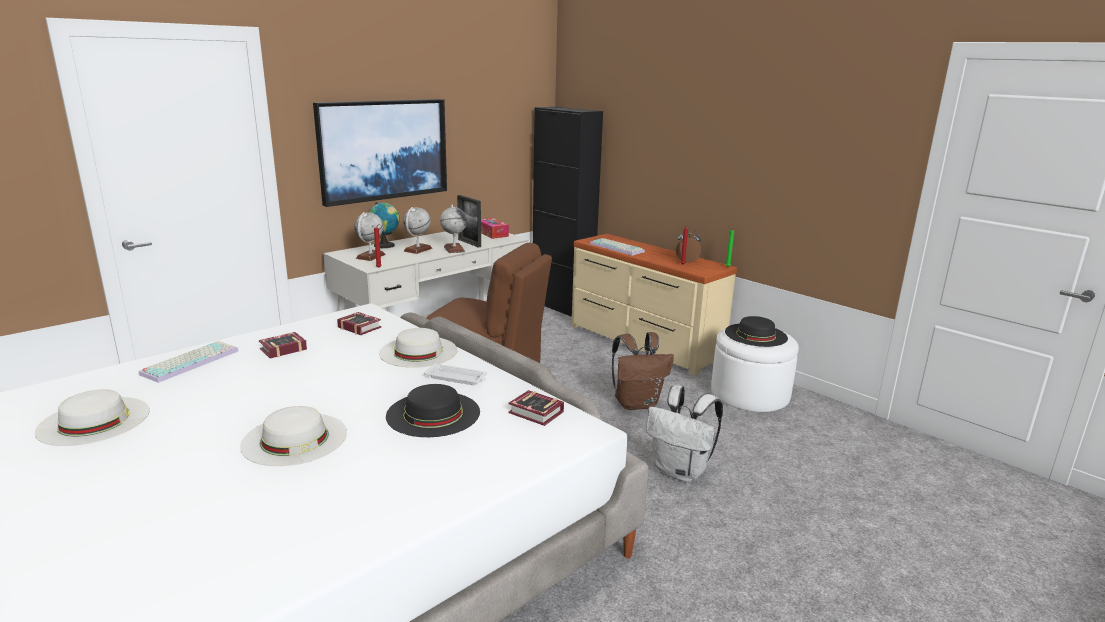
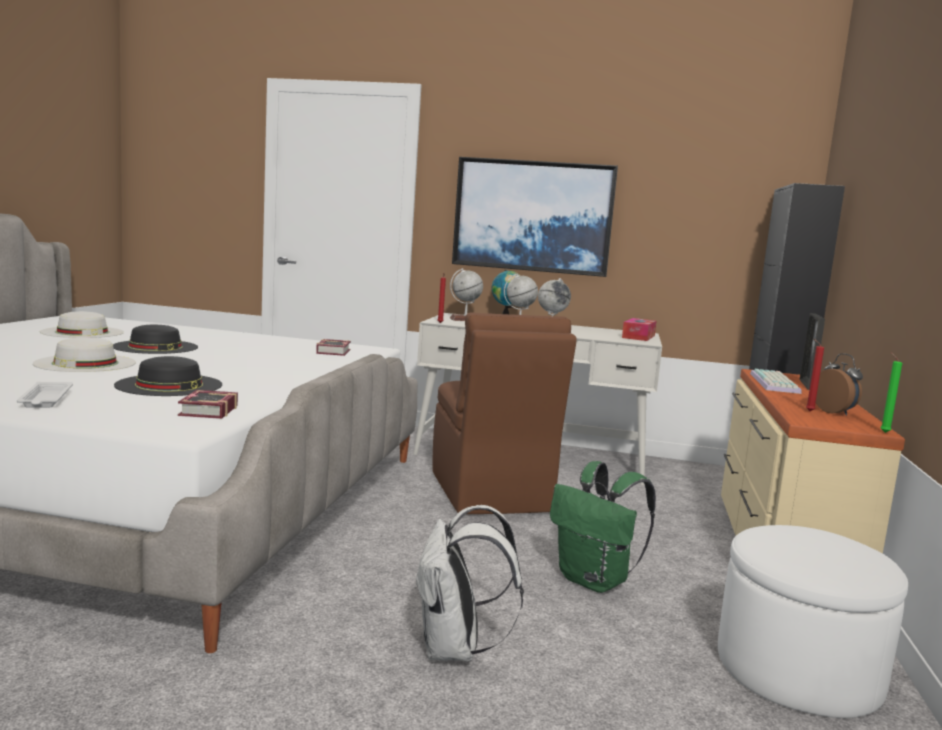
camera: 55 degrees right, 10 degrees down
keyboard [139,341,239,383] -> none
book [259,332,307,358] -> none
white hat [379,328,457,368] -> none
white tray [424,363,487,385] -> white tray moved to [17,382,73,408]
picture frame [457,195,481,247] -> picture frame moved to [800,313,825,390]
brown backpack [612,332,674,410] -> green backpack [550,461,656,593]
black hat [725,316,788,347] -> black hat moved to [113,324,198,354]

